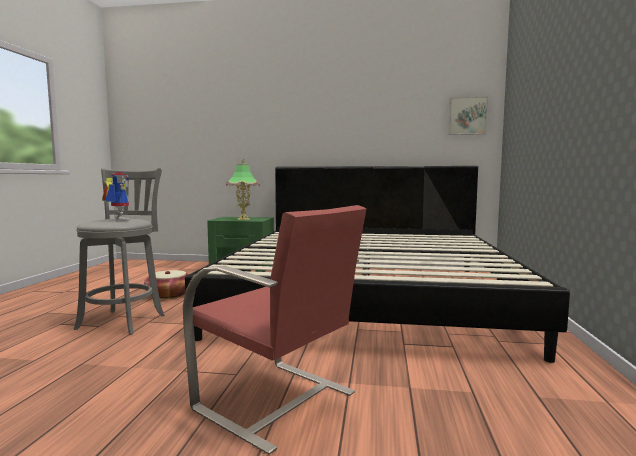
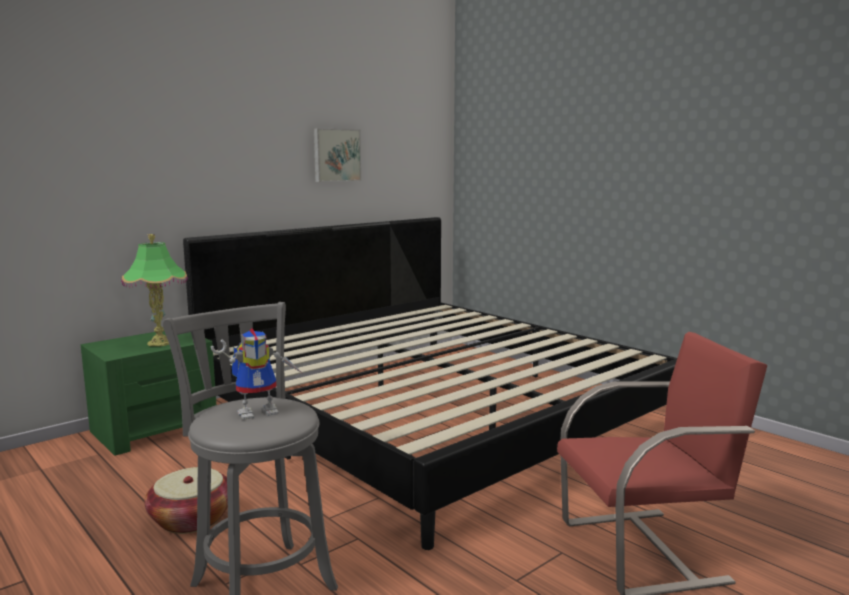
camera: 50 degrees left, 5 degrees up
toy robot [102,172,130,221] -> toy robot turned 150 degrees clockwise [211,328,302,420]
picture [448,97,488,135] -> picture moved to [314,128,361,182]

